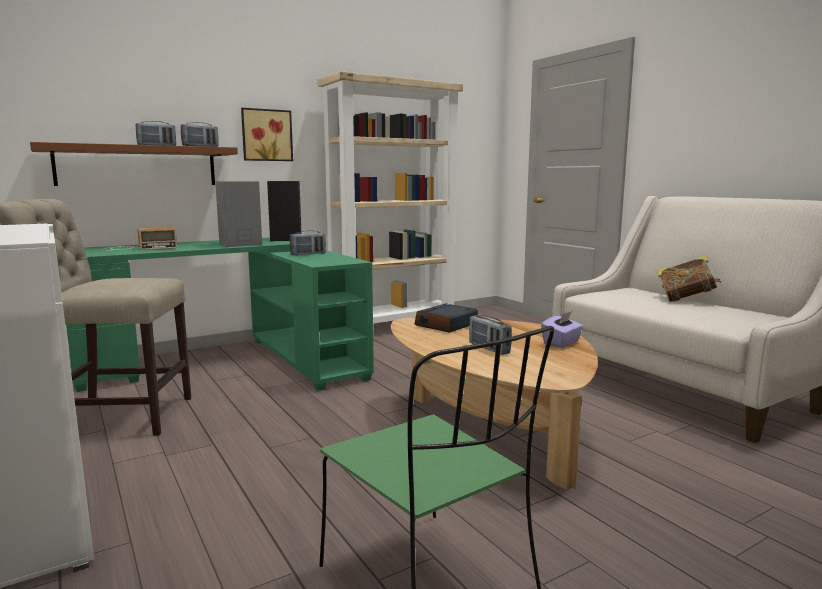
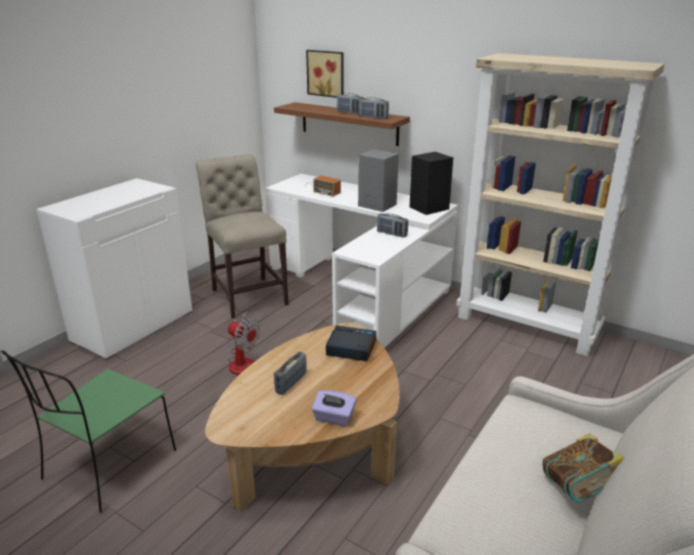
camera: 65 degrees right, 15 degrees up
green desk [66,237,374,392] -> white desk [265,174,458,348]
picture [241,108,293,161] -> picture moved to [306,50,344,98]
none -> fan [228,312,260,375]

